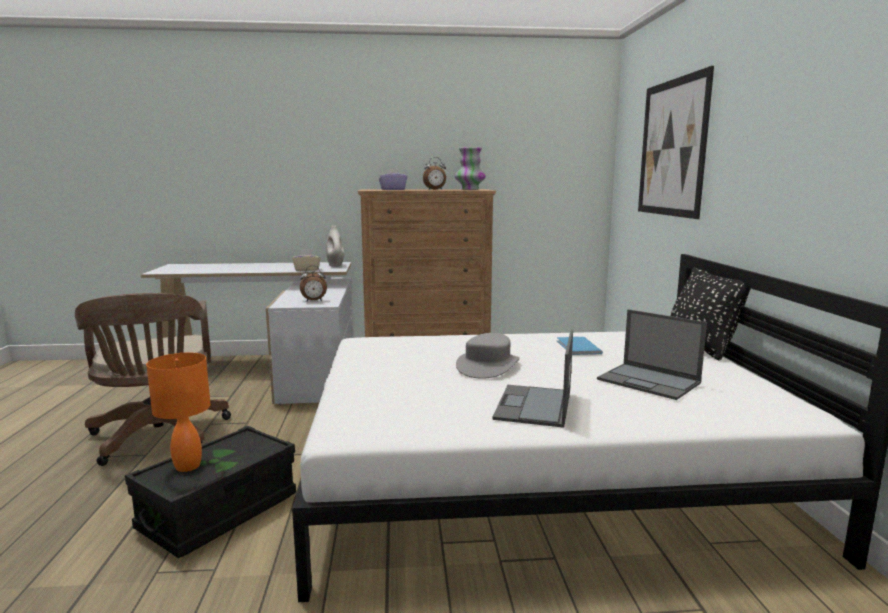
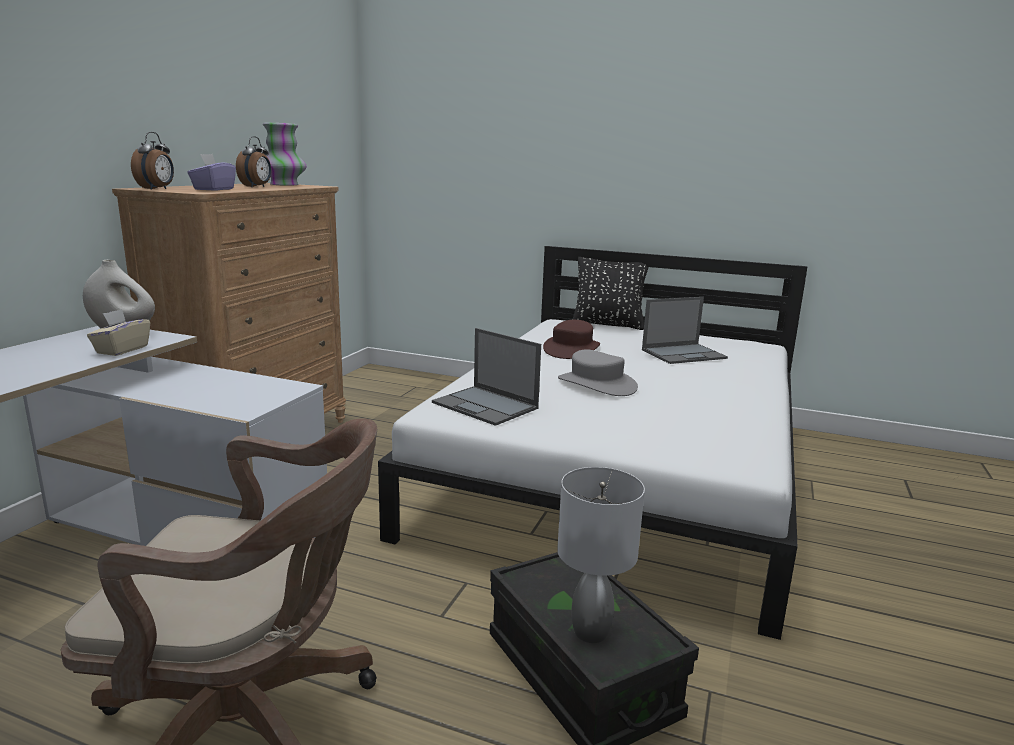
camera: 65 degrees left, 5 degrees up
orange table lamp [146,353,210,472] -> grey table lamp [557,467,645,643]
alarm clock [300,265,327,302] -> alarm clock moved to [131,132,174,190]
laptop [492,329,573,428] -> laptop moved to [432,328,541,426]
blue book [557,337,603,355] -> brown hat [543,320,600,359]
picture [638,66,714,219] -> none

